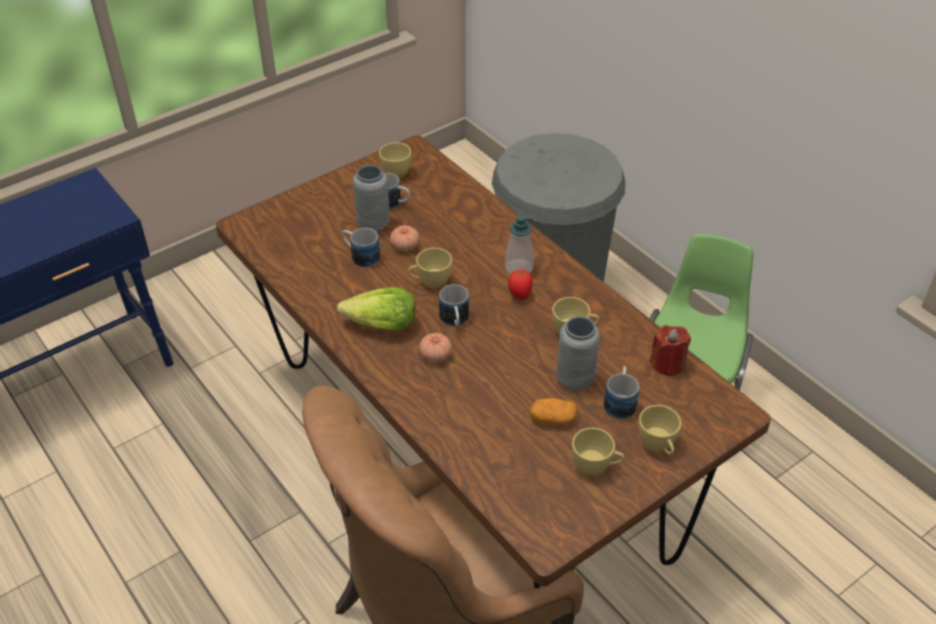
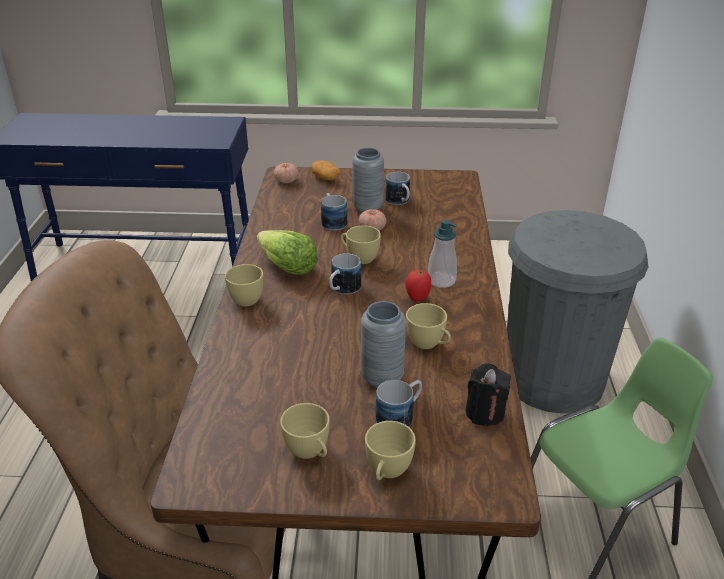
camera: 40 degrees right, 10 degrees down
yellow cup [379,142,411,179] -> yellow cup moved to [225,264,263,307]
tomato [419,333,452,362] -> tomato moved to [274,163,299,183]
potato [530,398,577,424] -> potato moved to [311,160,340,180]
red candle [650,325,691,377] -> black candle [466,363,511,426]

